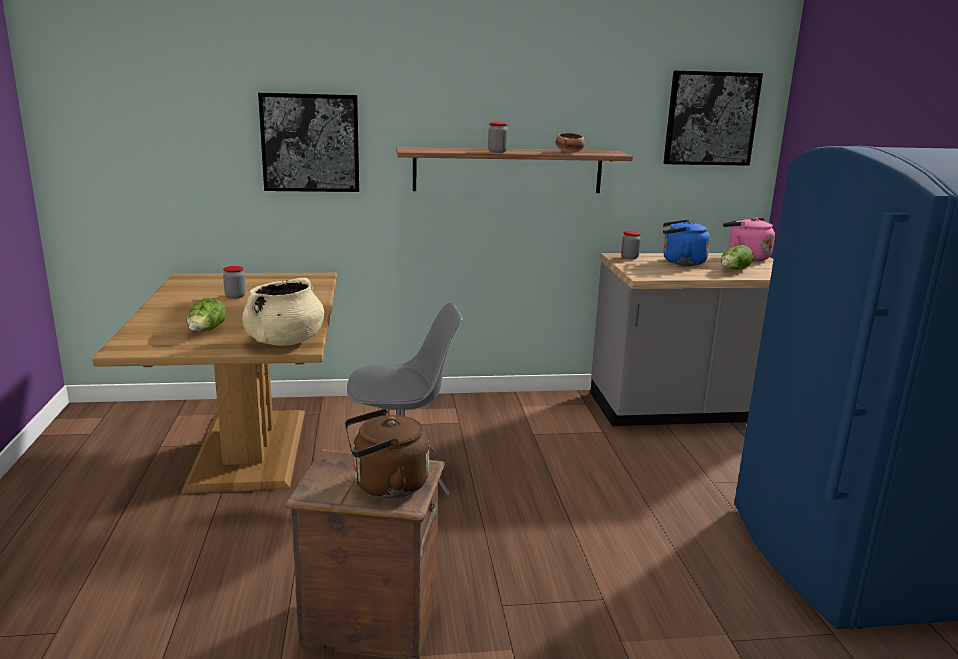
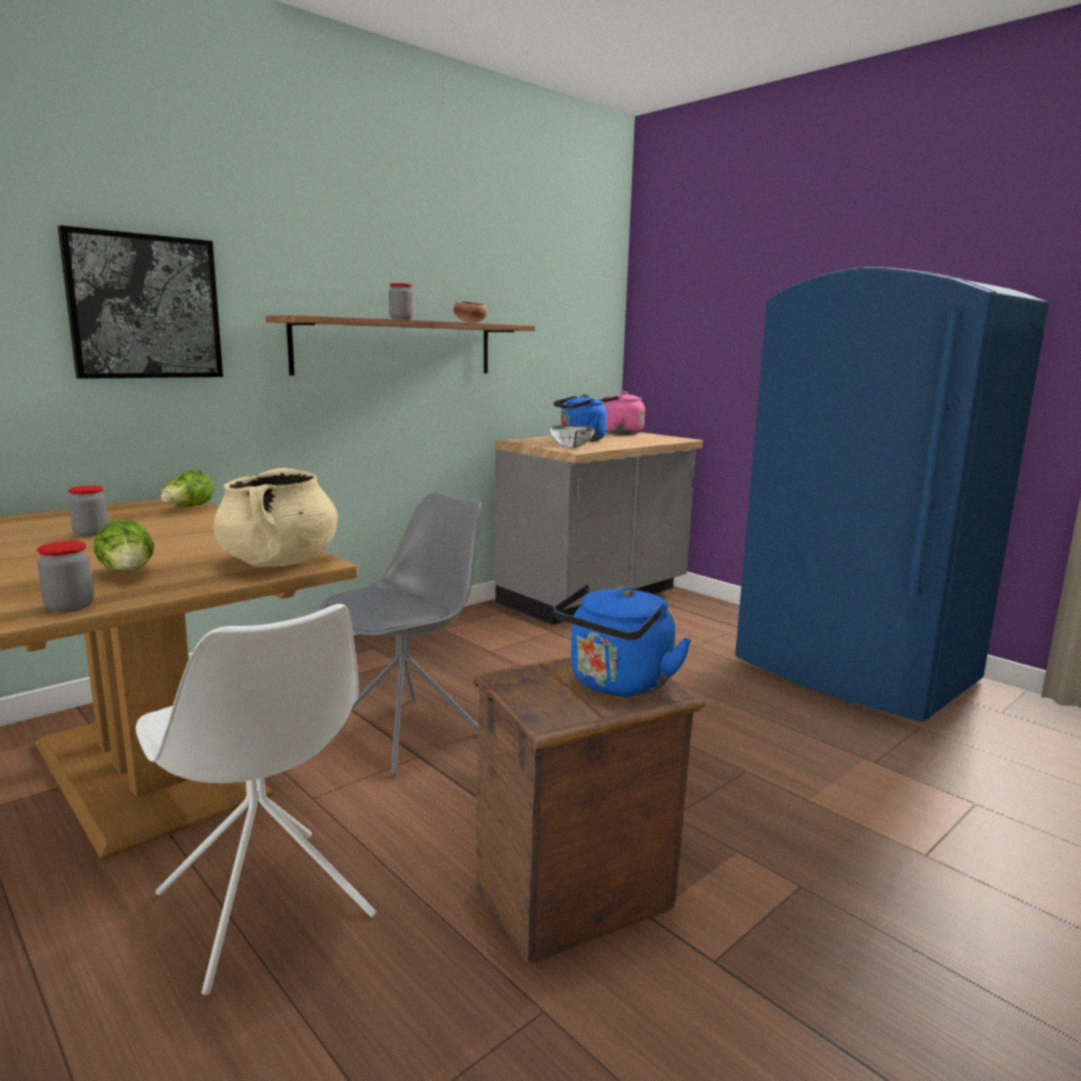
camera: 35 degrees left, 5 degrees down
brown kettle [345,409,429,498] -> blue kettle [553,584,691,696]
jar [621,231,641,260] -> jar moved to [37,541,94,613]
picture [663,70,763,166] -> none
lettuce [721,245,753,270] -> lettuce moved to [161,470,214,507]
none -> white chair [136,604,376,995]
none -> white bowl [549,426,595,448]

